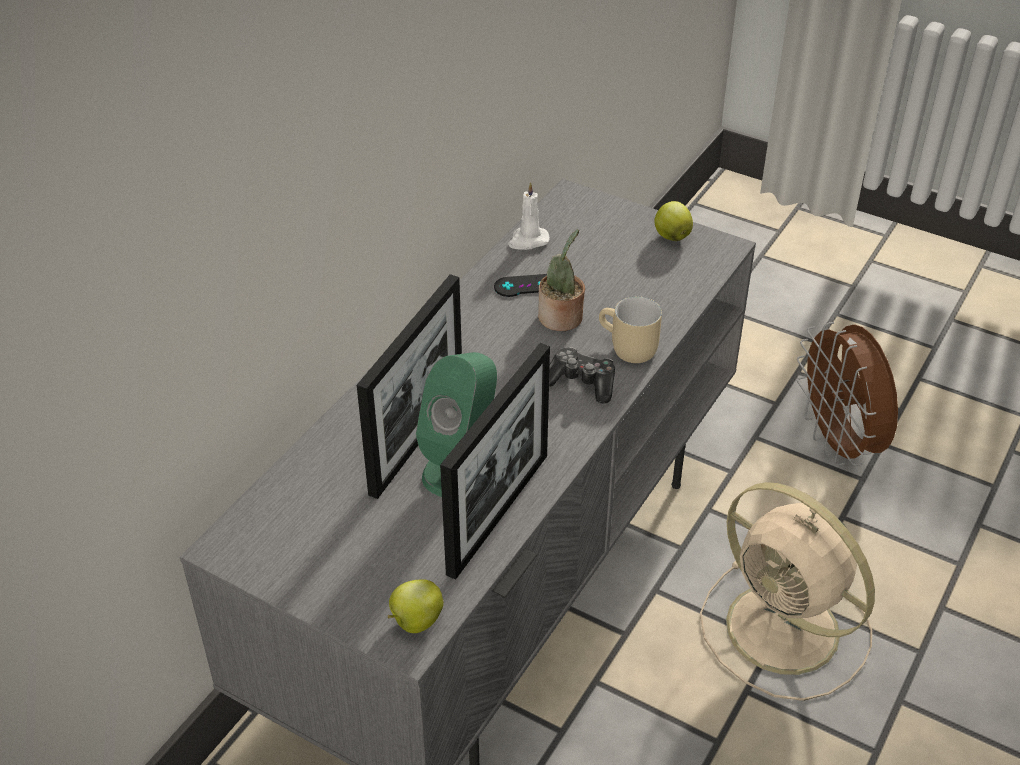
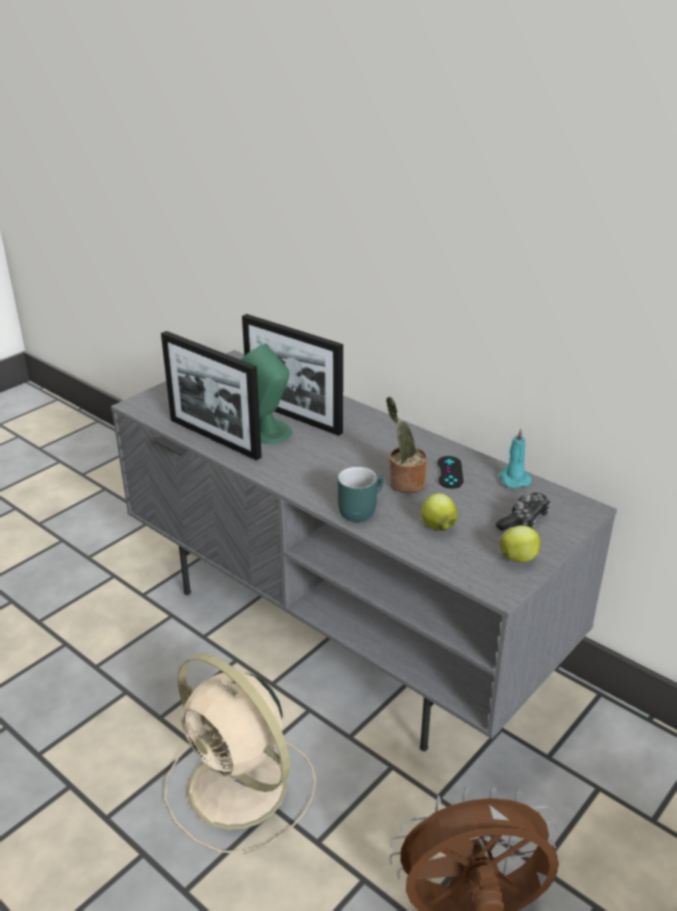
camera: 100 degrees right, 10 degrees down
apple [388,579,444,633] -> apple moved to [421,493,458,531]
white candle [508,182,550,250] -> turquoise candle [499,428,532,488]
game controller [549,347,615,404] -> game controller moved to [496,493,551,531]
beige mug [599,297,662,363] -> turquoise mug [338,467,383,522]
beige fan [700,482,875,701] -> beige fan turned 105 degrees counterclockwise [165,653,316,854]

